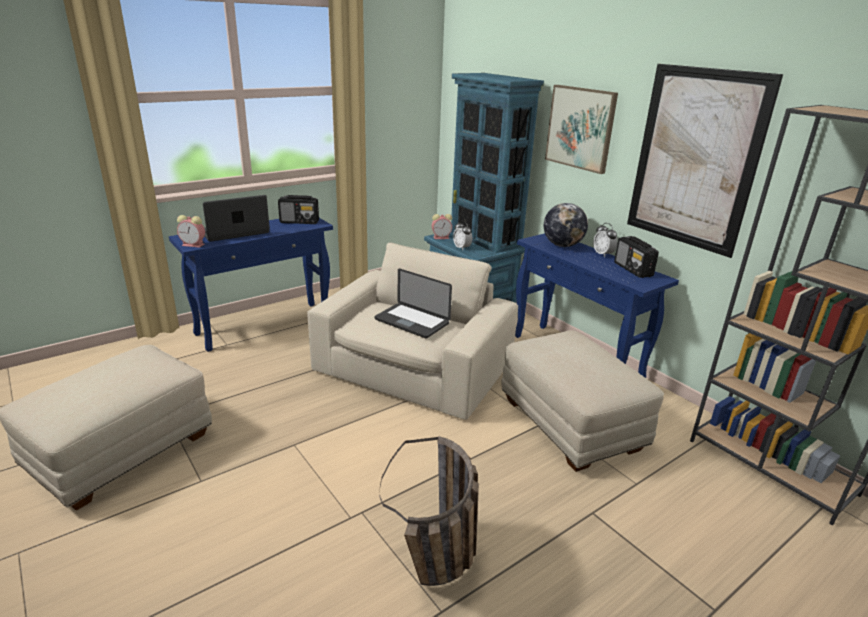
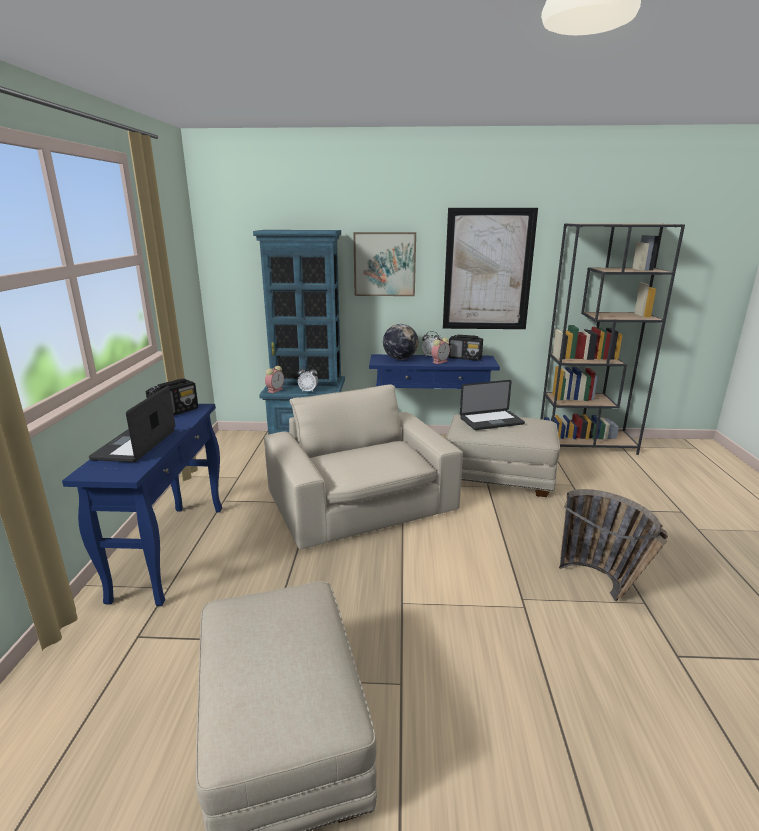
camera: 50 degrees left, 5 degrees down
alarm clock [177,215,205,248] -> alarm clock moved to [431,338,450,364]
laptop [374,268,452,338] -> laptop moved to [460,380,525,430]

